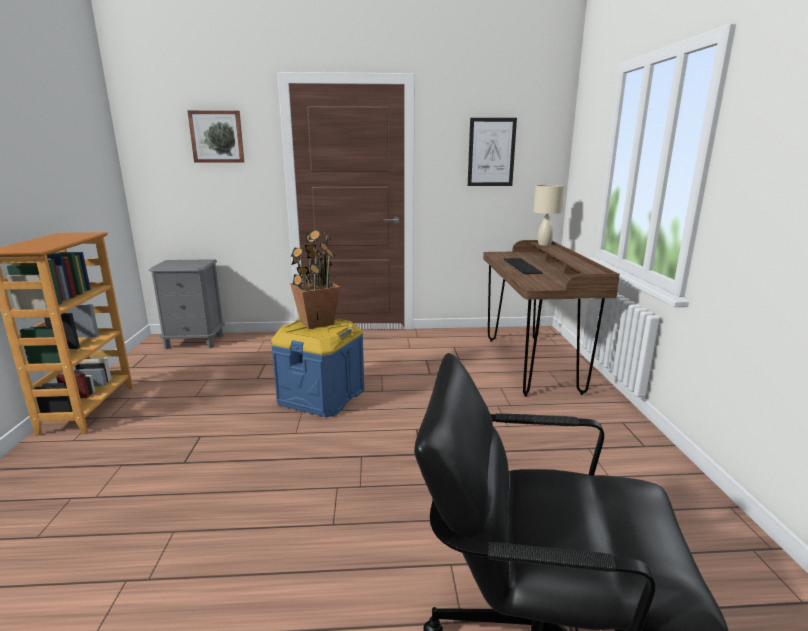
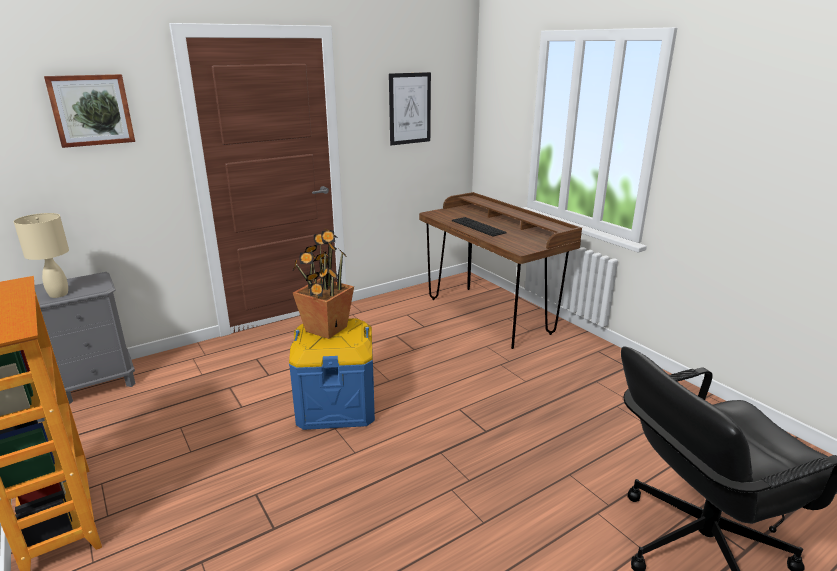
camera: 30 degrees left, 5 degrees up
beige table lamp [533,185,565,246] -> beige table lamp moved to [14,213,69,298]

